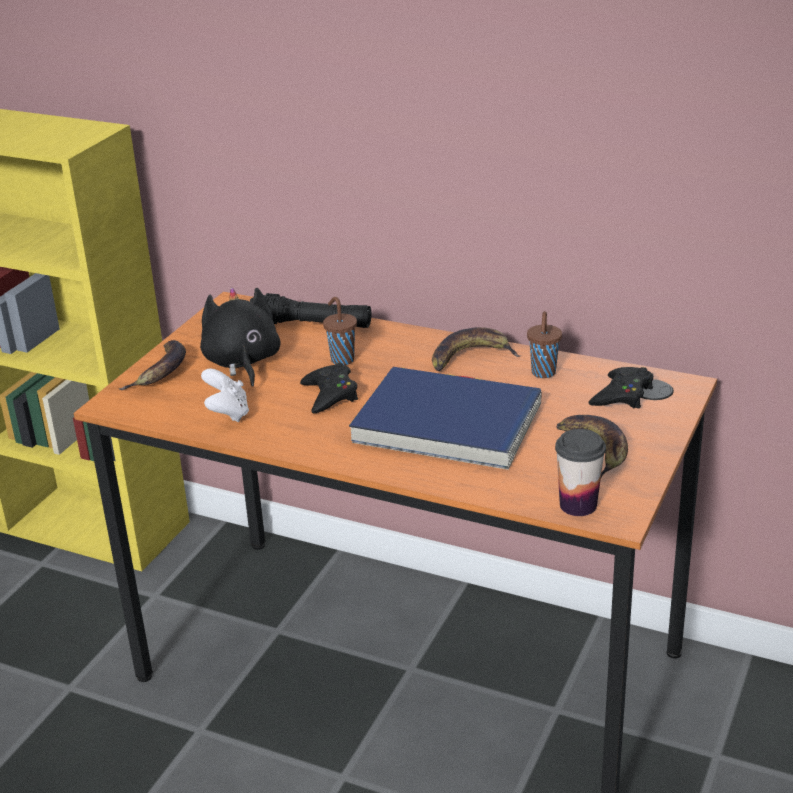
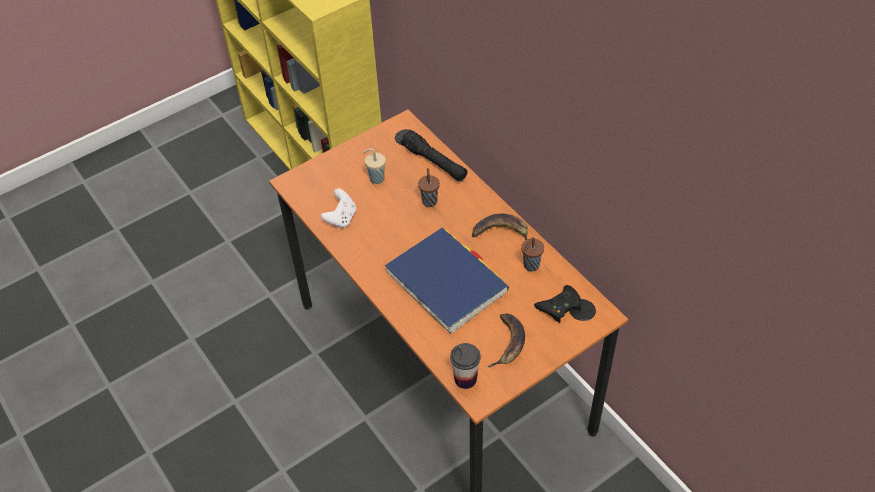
camera: 30 degrees right, 20 degrees up
banana [119,340,186,390] -> none
black plush toy [200,288,281,387] -> beige cup [362,148,386,184]
black game controller [300,363,358,413] -> none

